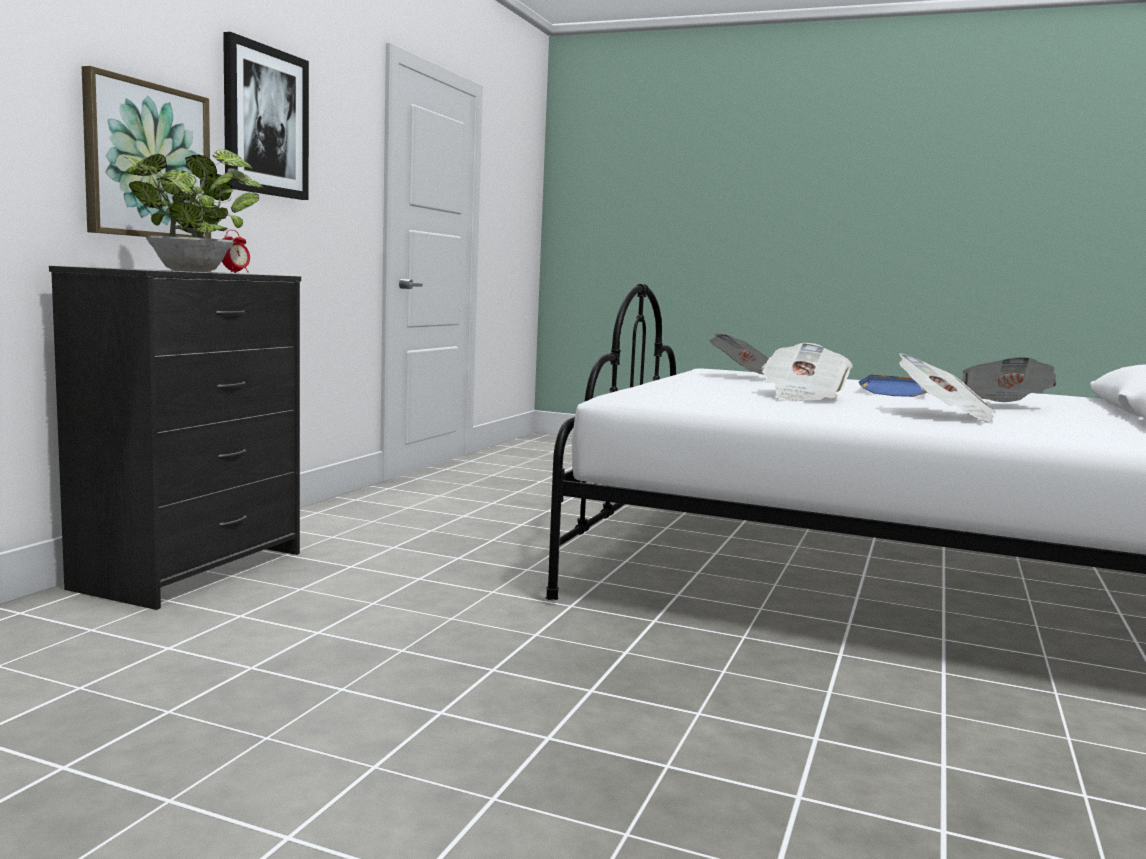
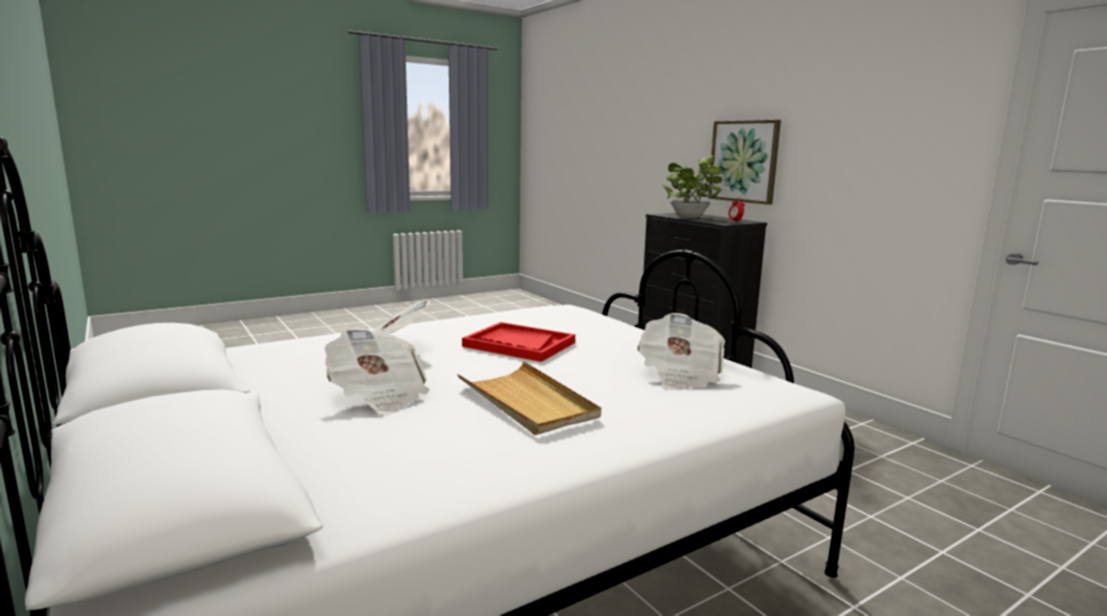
camera: 125 degrees right, 5 degrees up
picture [223,32,309,200] -> none
newspaper [761,343,853,402] -> red tray [462,322,575,362]
blue tray [859,375,926,397] -> beige tray [457,361,601,435]

